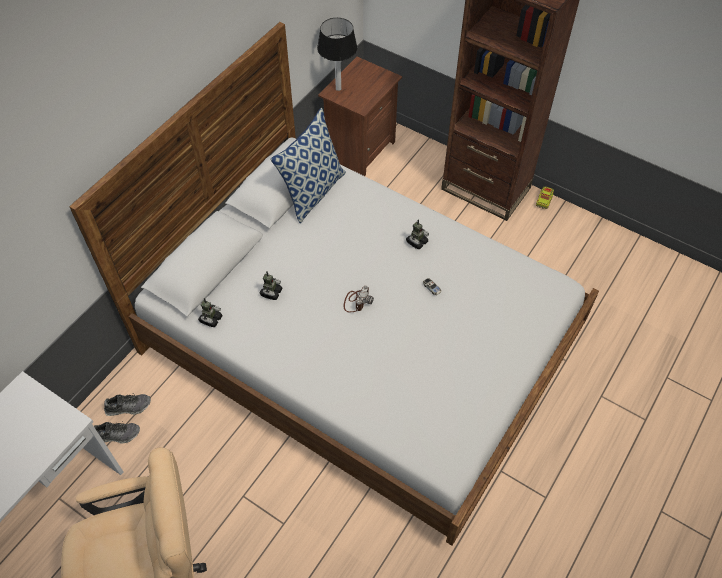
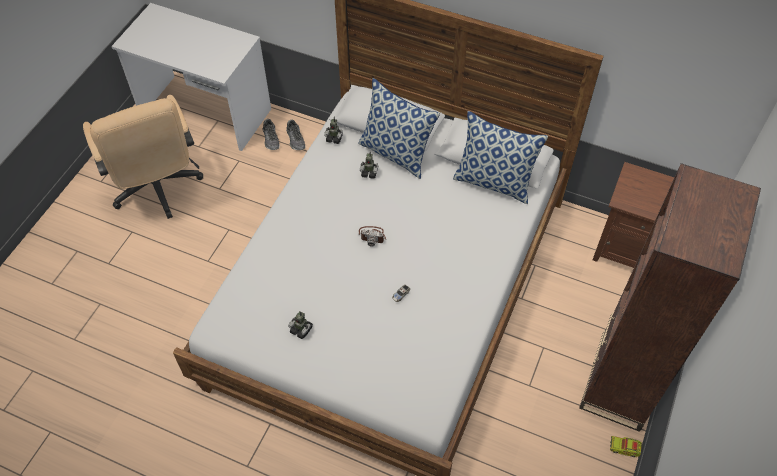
camera: 80 degrees right, 0 degrees up
table lamp [317,18,357,91] -> none
toy robot [406,219,429,249] -> toy robot moved to [288,311,313,339]
none -> pillow [358,78,440,179]

